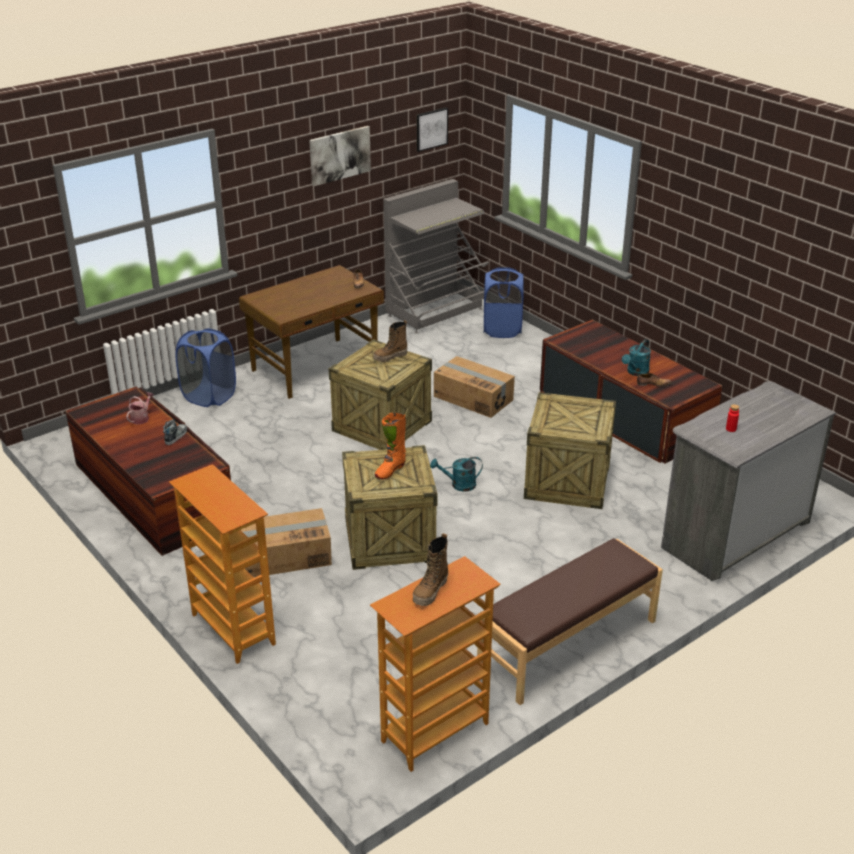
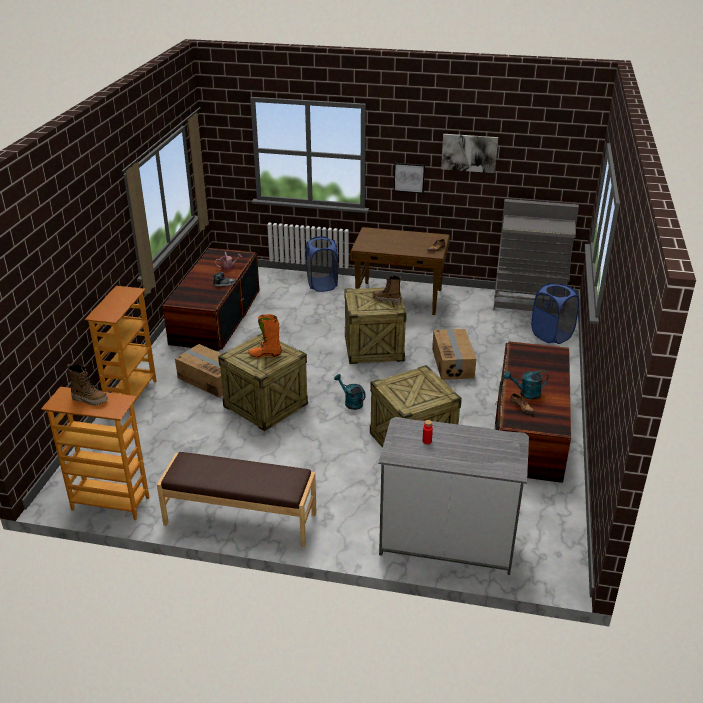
camera: 50 degrees right, 0 degrees up
boot [413,533,448,606] -> boot turned 150 degrees counterclockwise [67,364,108,405]
picture [416,108,448,152] -> picture moved to [394,163,425,193]

